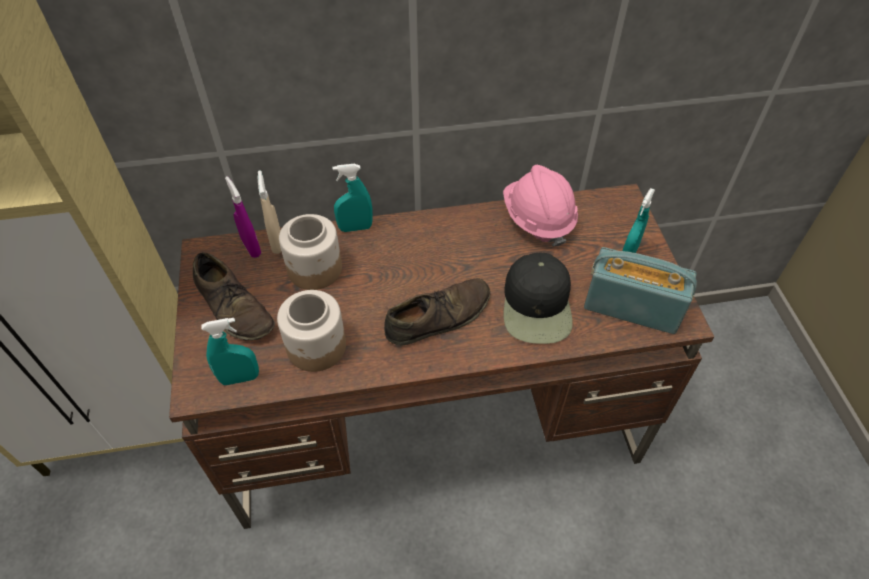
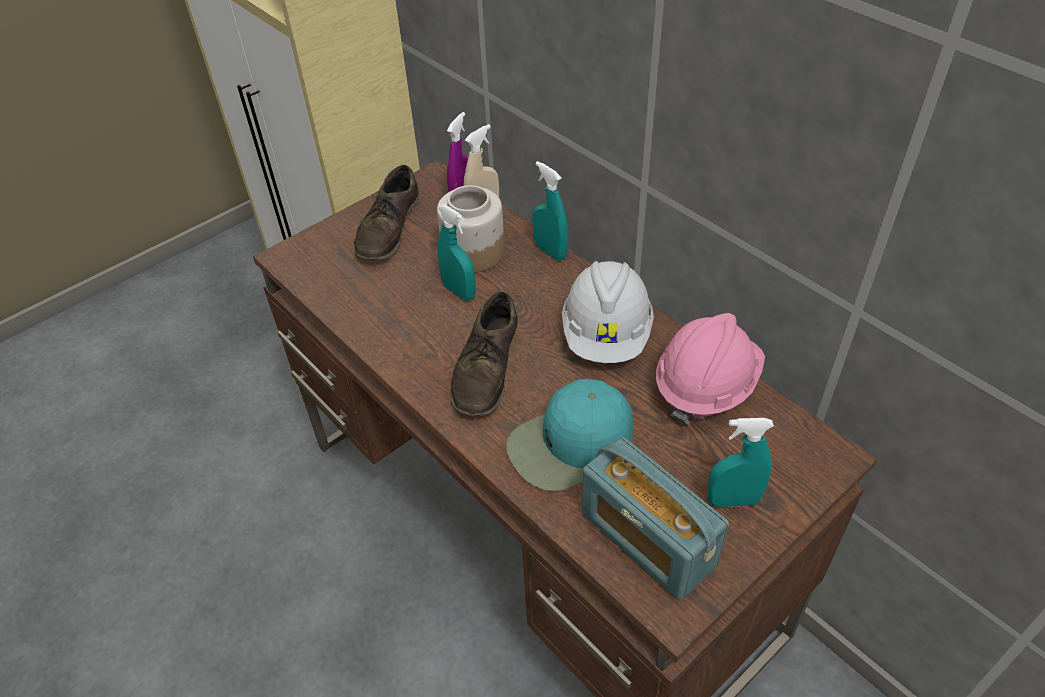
camera: 60 degrees right, 5 degrees down
turquoise spray bottle [201,318,259,385] -> turquoise spray bottle moved to [438,204,476,301]
jar [277,290,346,372] -> none
brown shoe [384,278,490,346] -> brown shoe turned 75 degrees clockwise [451,292,518,416]
black cap [504,253,572,344] -> turquoise cap [506,379,633,491]
radio [584,247,697,334] -> radio turned 150 degrees clockwise [582,437,729,600]
none -> white hard hat [562,261,654,363]

